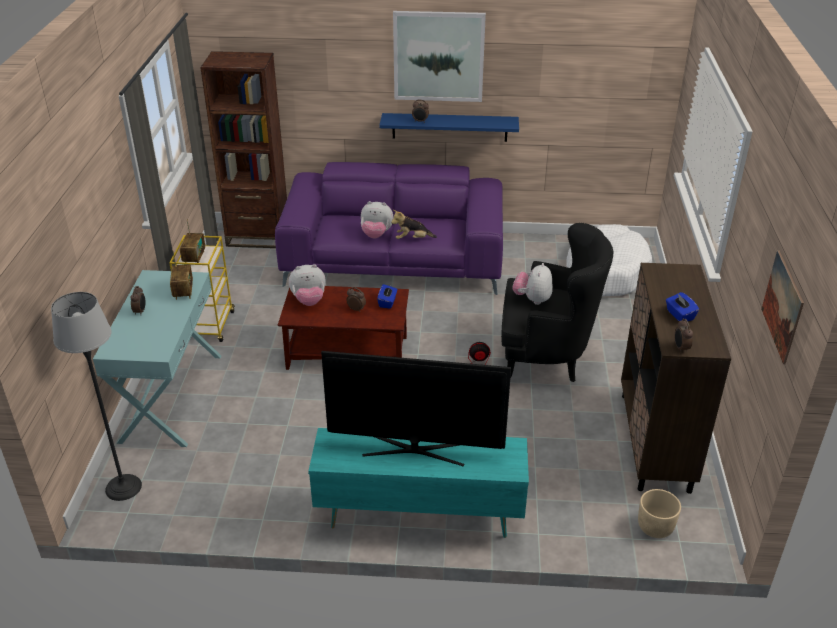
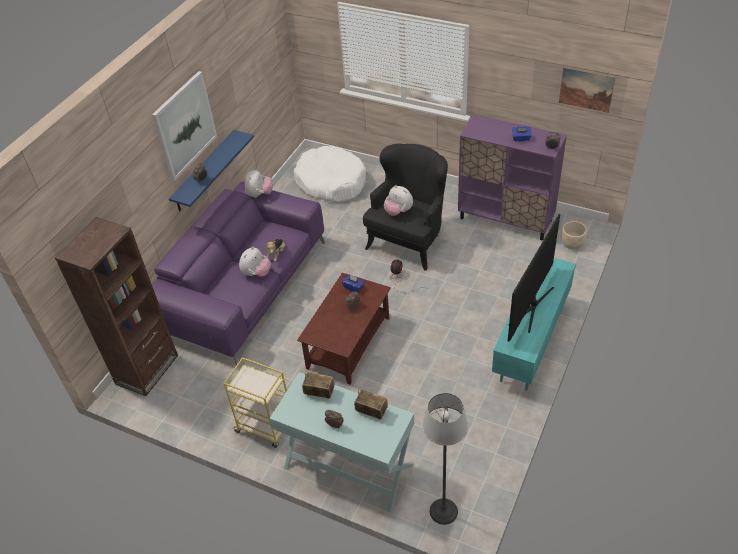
camera: 65 degrees left, 10 degrees up
radio [180,219,205,263] -> radio moved to [354,389,388,420]
plush toy [289,264,325,306] -> plush toy moved to [245,169,273,198]
brown cabinet [621,263,731,494] -> purple cabinet [458,114,567,240]

